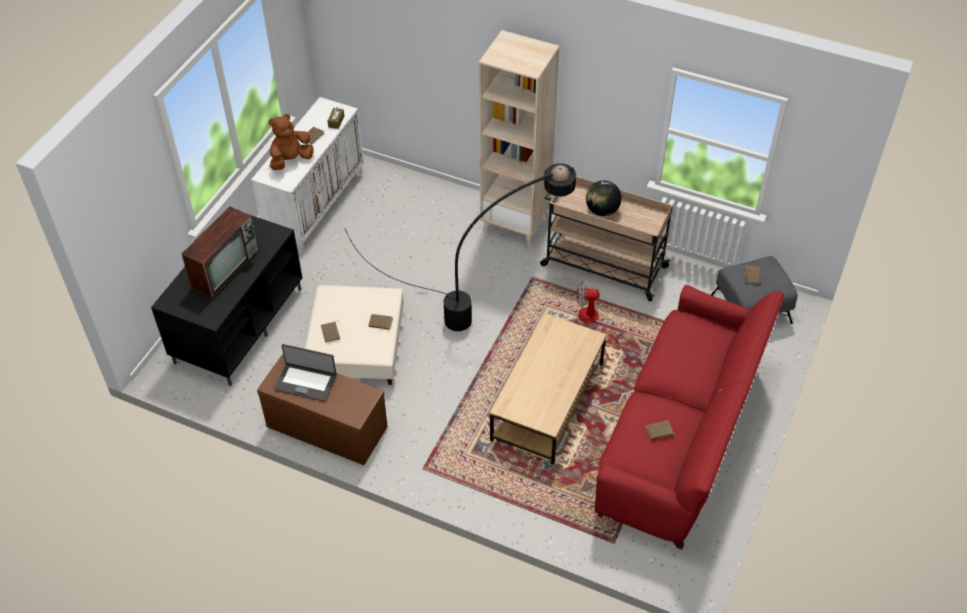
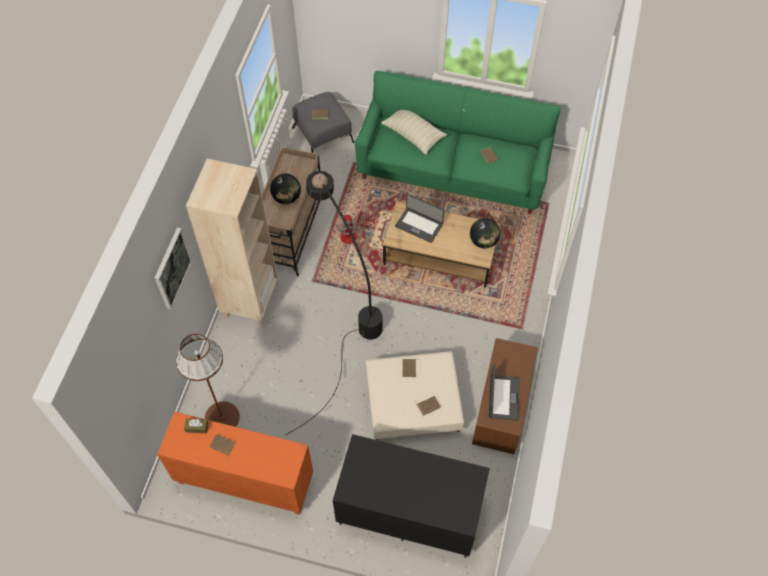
camera: 100 degrees left, 10 degrees up
television [182,206,258,298] -> none
white cabinet [251,97,364,254] -> orange cabinet [157,412,313,515]
brown plush toy [269,114,314,170] -> none
red sofa [595,285,784,550] -> green sofa [355,71,561,214]
none -> picture [155,228,192,309]
none -> brown floor lamp [176,334,240,427]
none -> pillow [381,110,447,155]
none -> laptop [395,194,444,243]
none -> globe [470,218,500,248]

